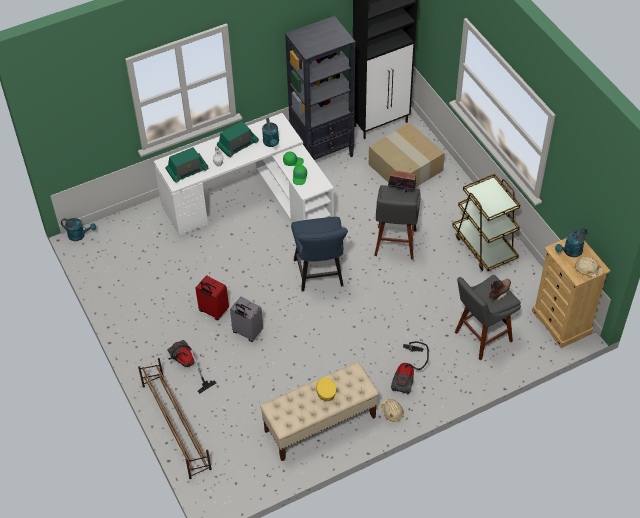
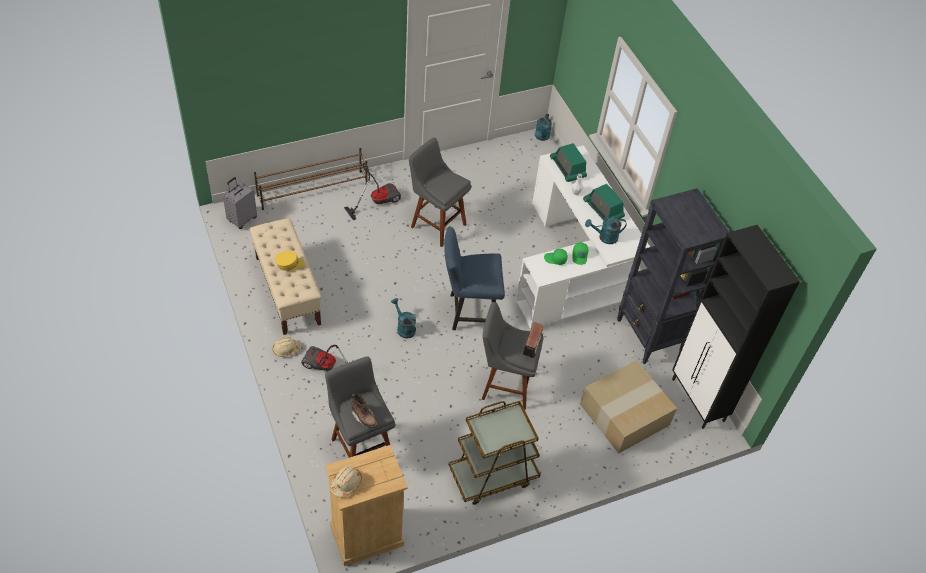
camera: 90 degrees right, 0 degrees up
red suitcase [195,275,229,320] -> grey stool [409,138,472,247]
grey suitcase [230,297,263,342] -> grey suitcase moved to [223,177,257,229]
turquoise watering can [555,228,587,257] -> turquoise watering can moved to [391,298,416,339]

